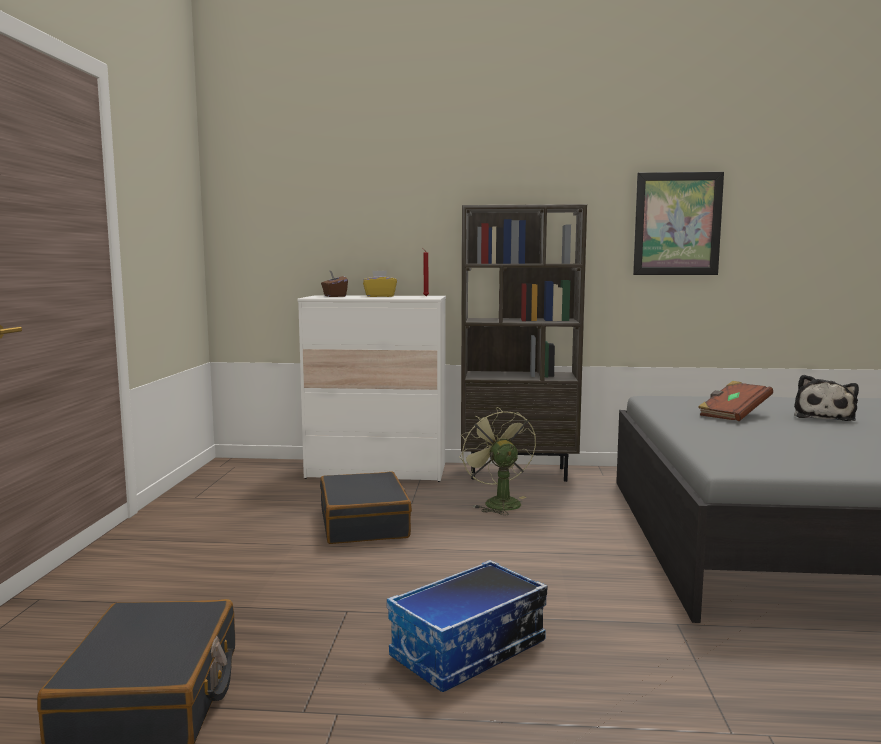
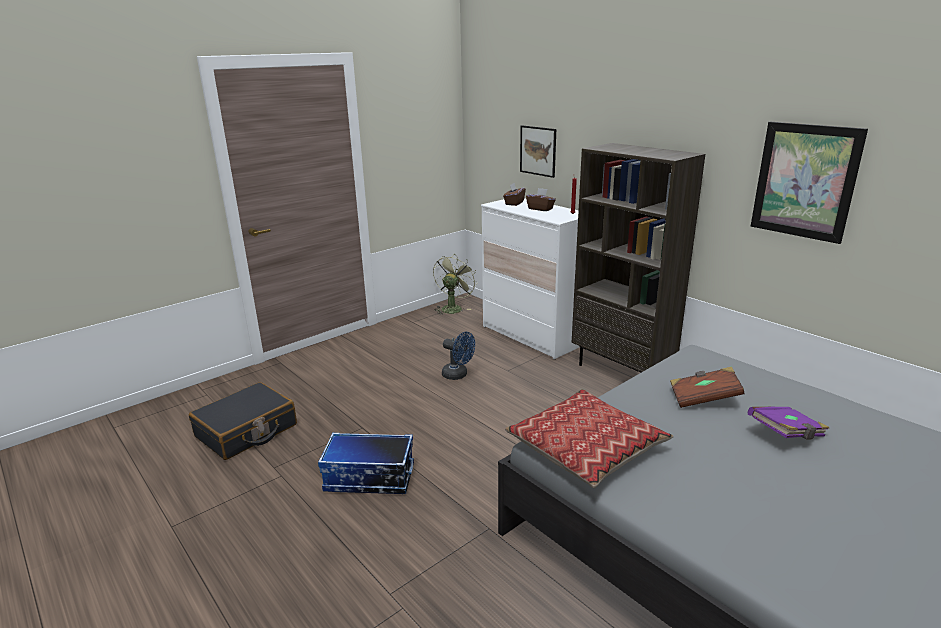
camera: 45 degrees right, 15 degrees up
black suitcase [320,472,412,544] -> blue fan [442,332,475,380]
yellow tissue box [363,270,397,297] -> brown tissue box [526,188,556,211]
green fan [459,407,536,515] -> green fan moved to [433,255,478,315]
plush toy [794,375,859,421] -> purple book [748,407,829,440]
none -> pillow [505,389,674,488]
none -> picture [520,125,556,178]

